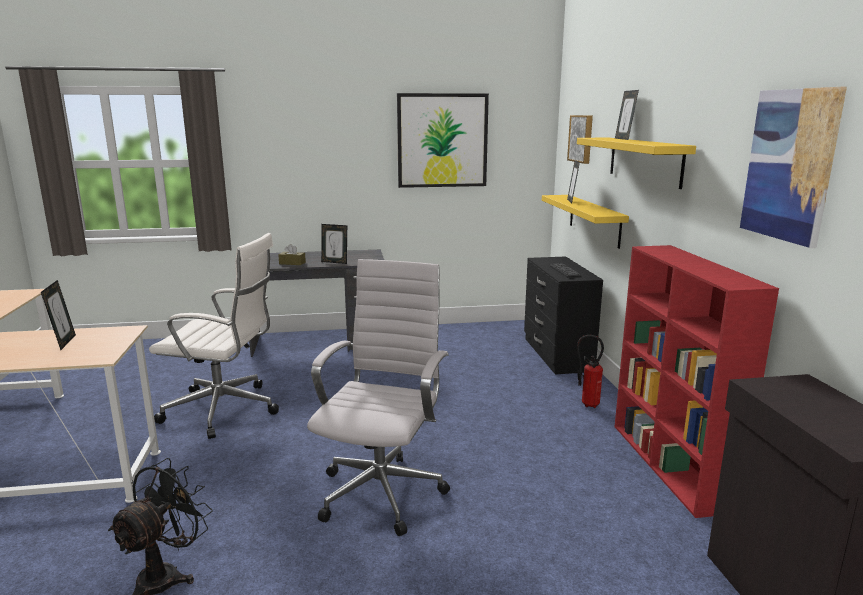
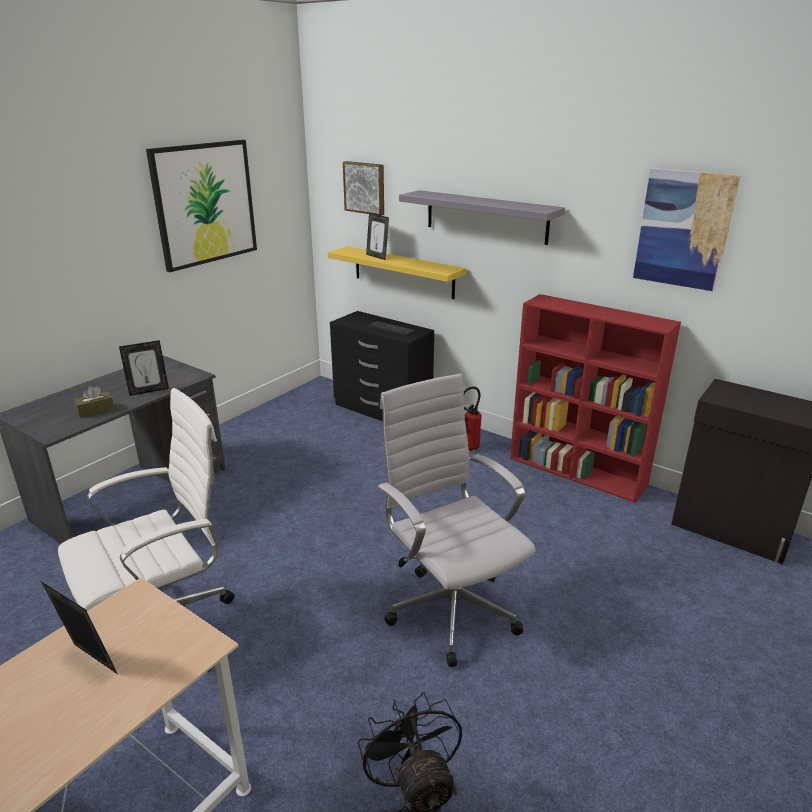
camera: 45 degrees left, 10 degrees up
yellow shelf [577,138,696,189] -> grey shelf [399,190,565,245]
picture frame [615,90,639,140] -> none

